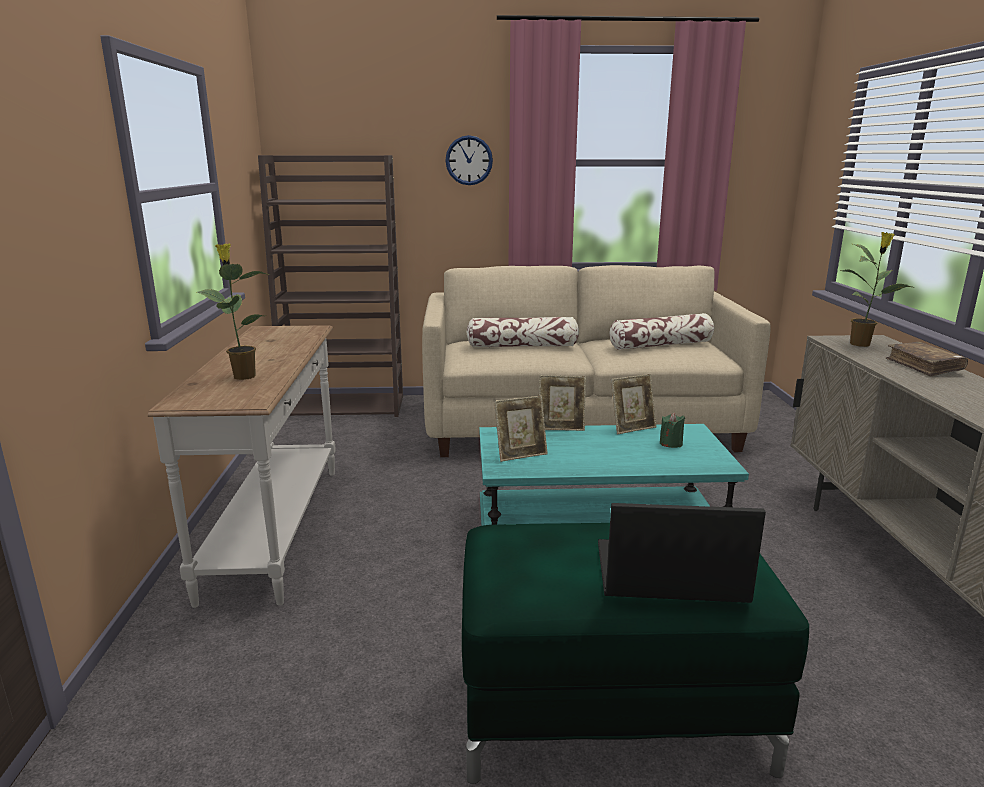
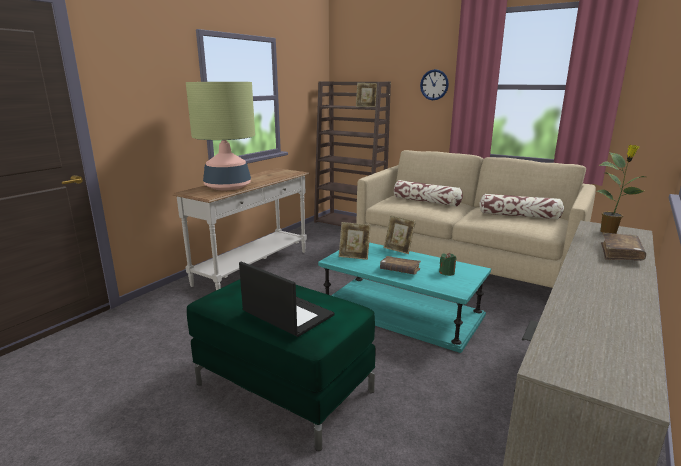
camera: 35 degrees right, 0 degrees up
potted plant [197,243,270,380] -> table lamp [186,82,255,190]
picture frame [611,374,656,434] -> picture frame moved to [356,83,377,107]
none -> brown book [380,256,421,275]

